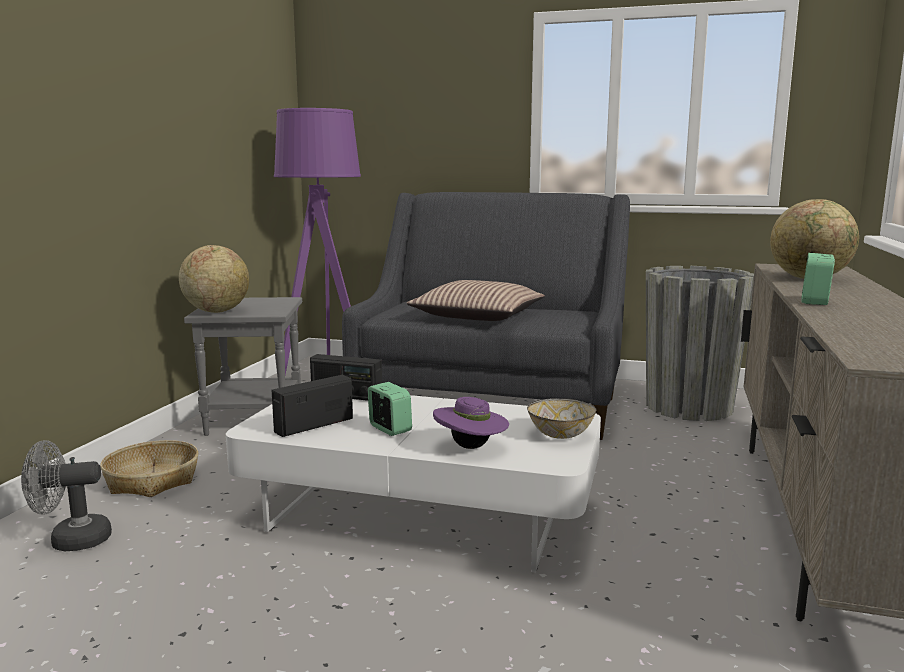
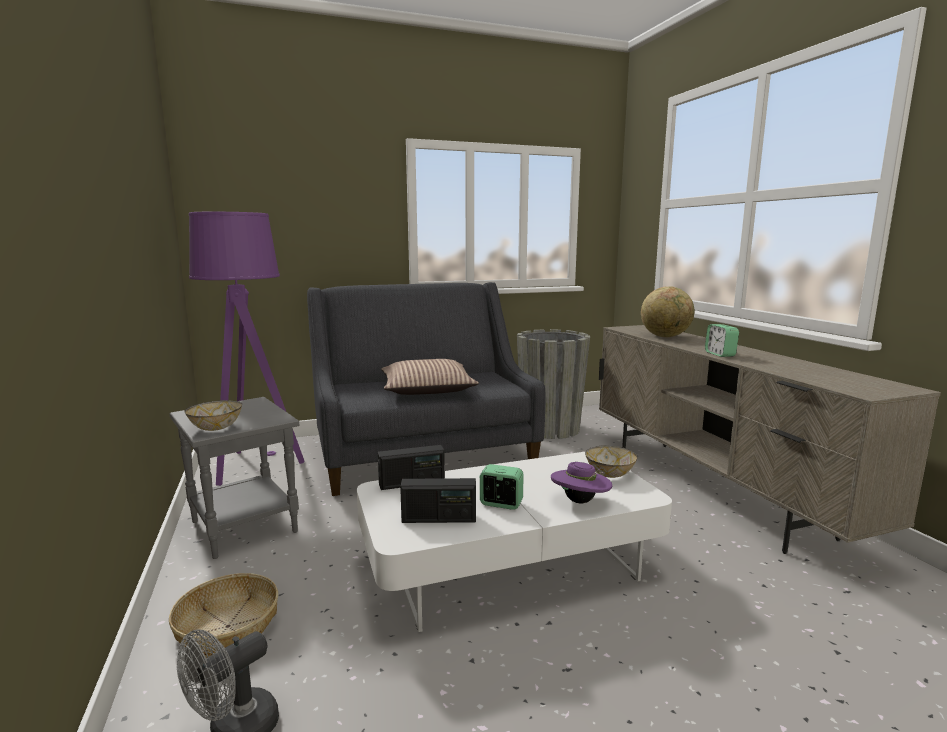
camera: 35 degrees left, 0 degrees up
globe [179,245,249,313] -> bowl [184,400,242,431]
radio [272,375,353,437] -> radio turned 105 degrees counterclockwise [400,478,476,523]

